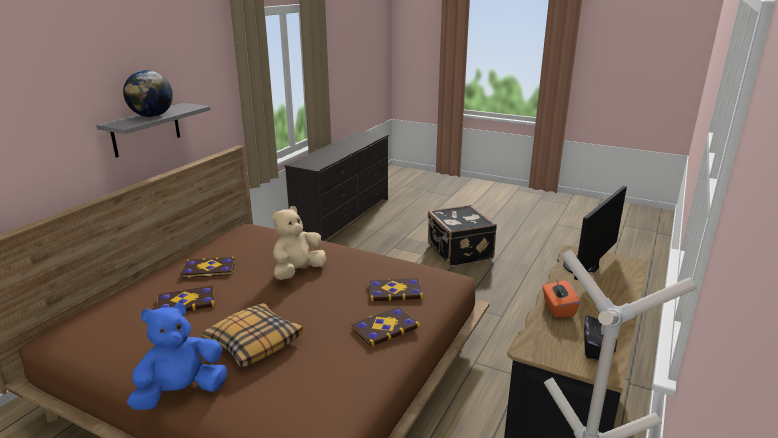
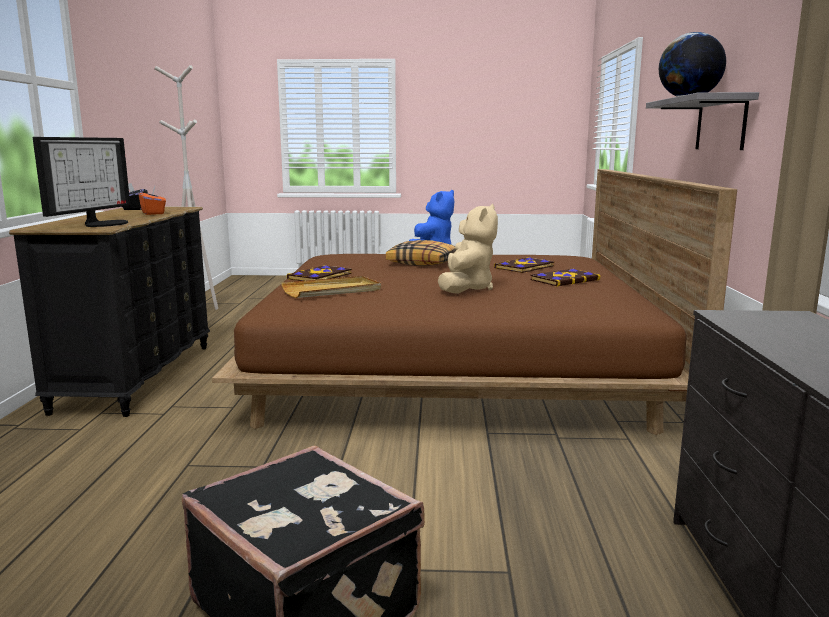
camera: 155 degrees right, 10 degrees down
book [368,278,423,302] -> beige tray [281,276,381,298]

